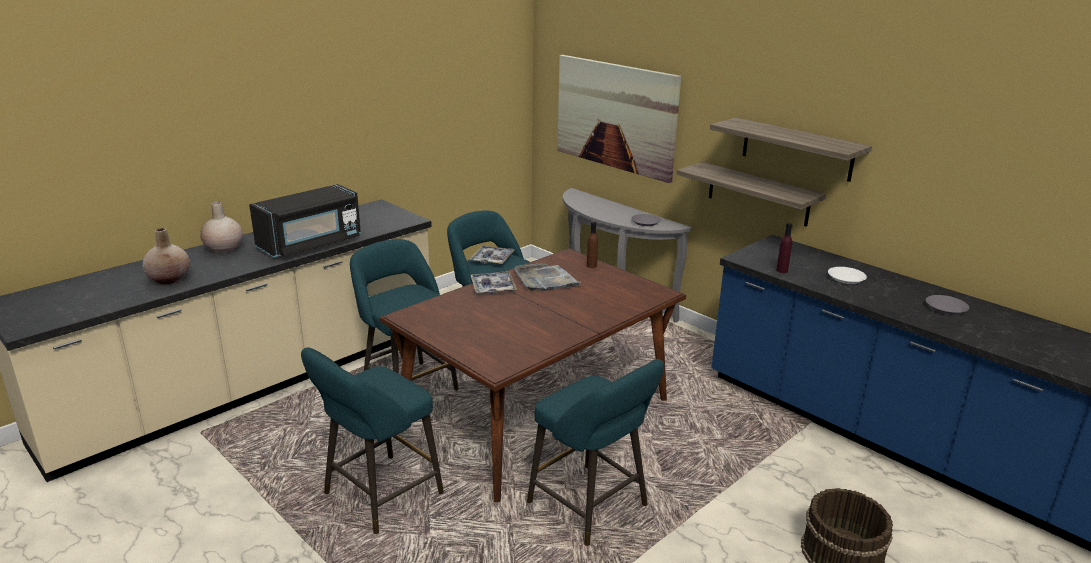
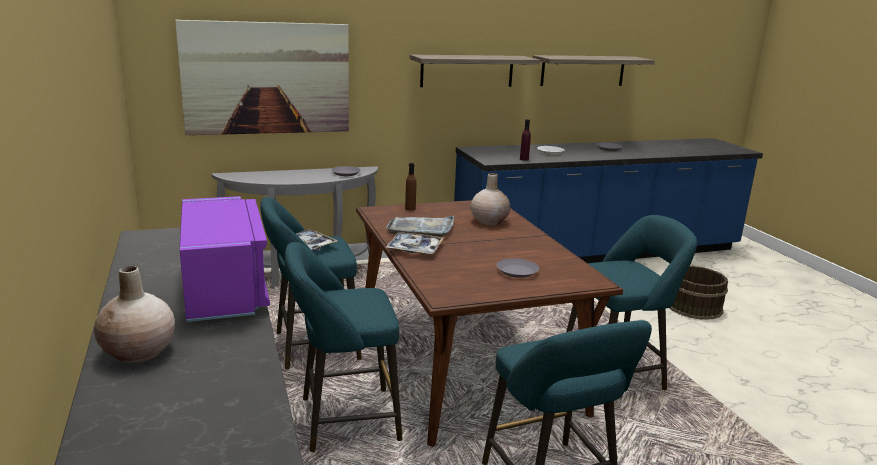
camera: 65 degrees left, 5 degrees down
beige vase [142,228,190,284] -> beige vase moved to [471,173,511,225]
black microwave [249,184,361,258] -> purple microwave [180,196,270,322]
shelf [676,162,826,227] -> shelf moved to [533,55,655,86]
none -> grey plate [496,258,539,278]

